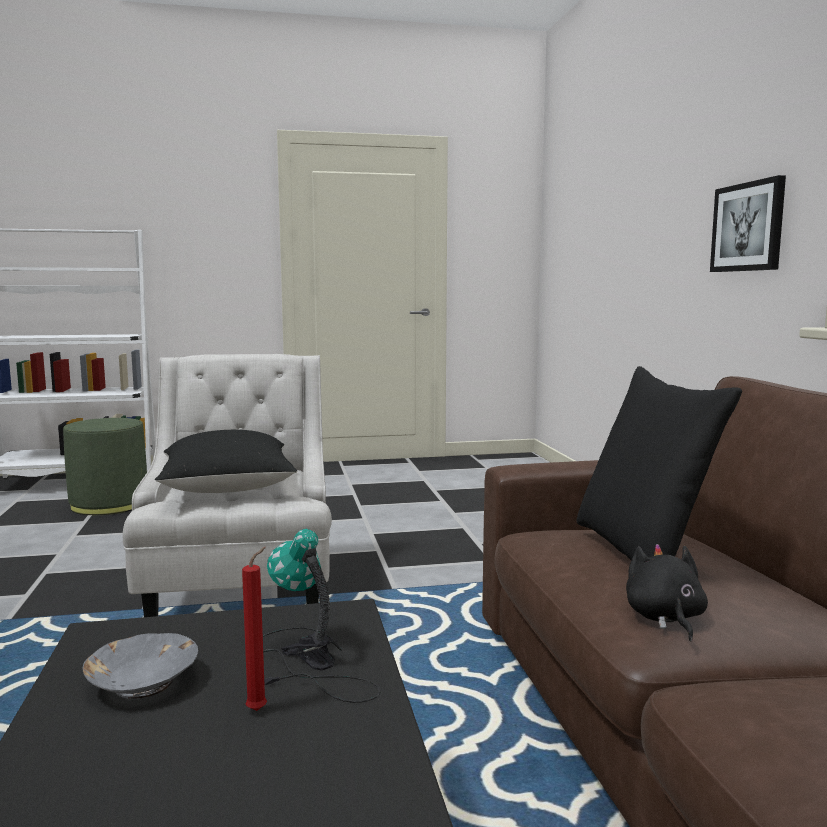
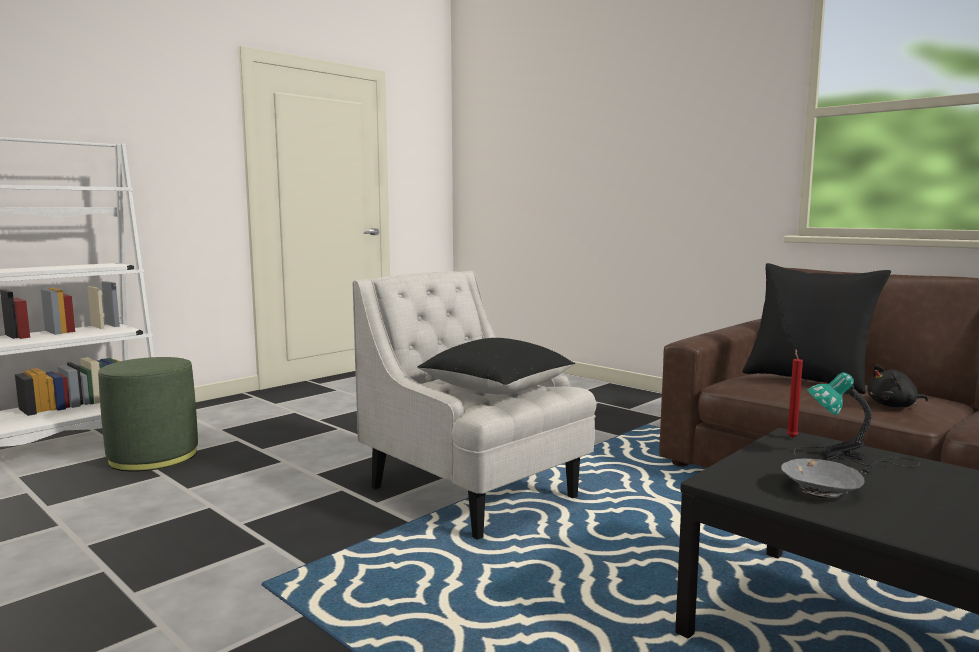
camera: 35 degrees left, 0 degrees up
red candle [242,547,267,711] -> red candle moved to [787,349,803,438]
black plush toy [626,544,708,641] -> black plush toy turned 60 degrees counterclockwise [867,365,928,407]
picture [710,175,786,272] -> none

